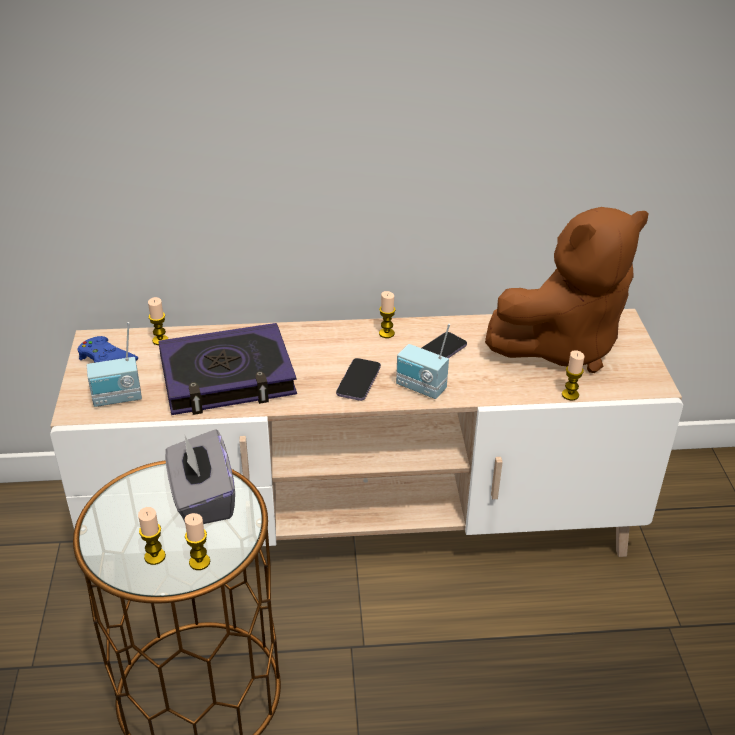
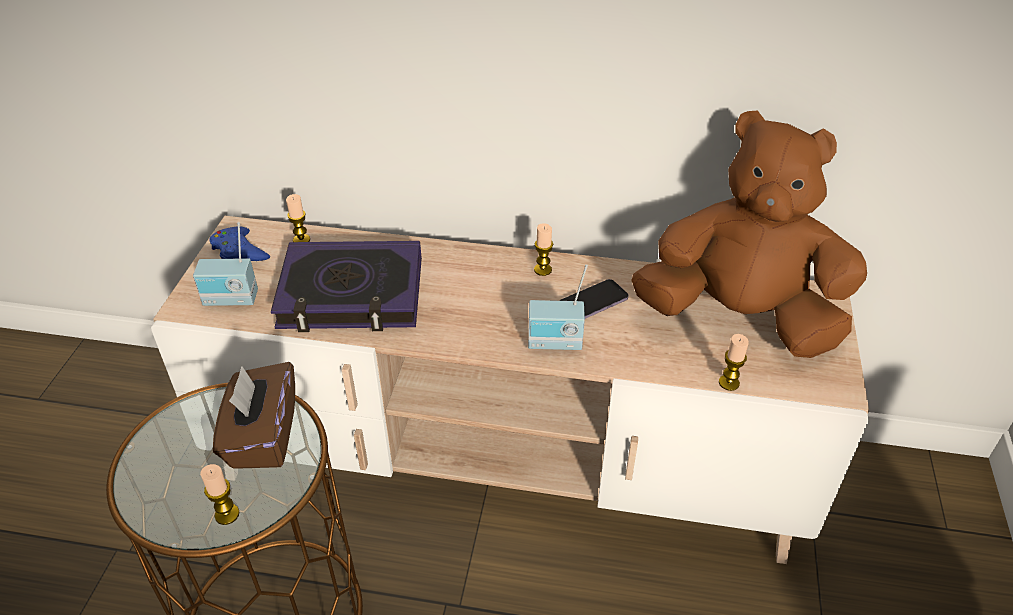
camera: 15 degrees right, 5 degrees up
candle [138,507,166,565] -> none
grey tissue box [165,429,235,524] -> brown tissue box [213,362,295,469]
phone [336,358,381,401] -> none
radio [396,324,450,399] -> radio turned 45 degrees counterclockwise [528,264,588,350]
brown plush toy [485,207,649,373] -> brown plush toy turned 150 degrees counterclockwise [631,111,867,358]

